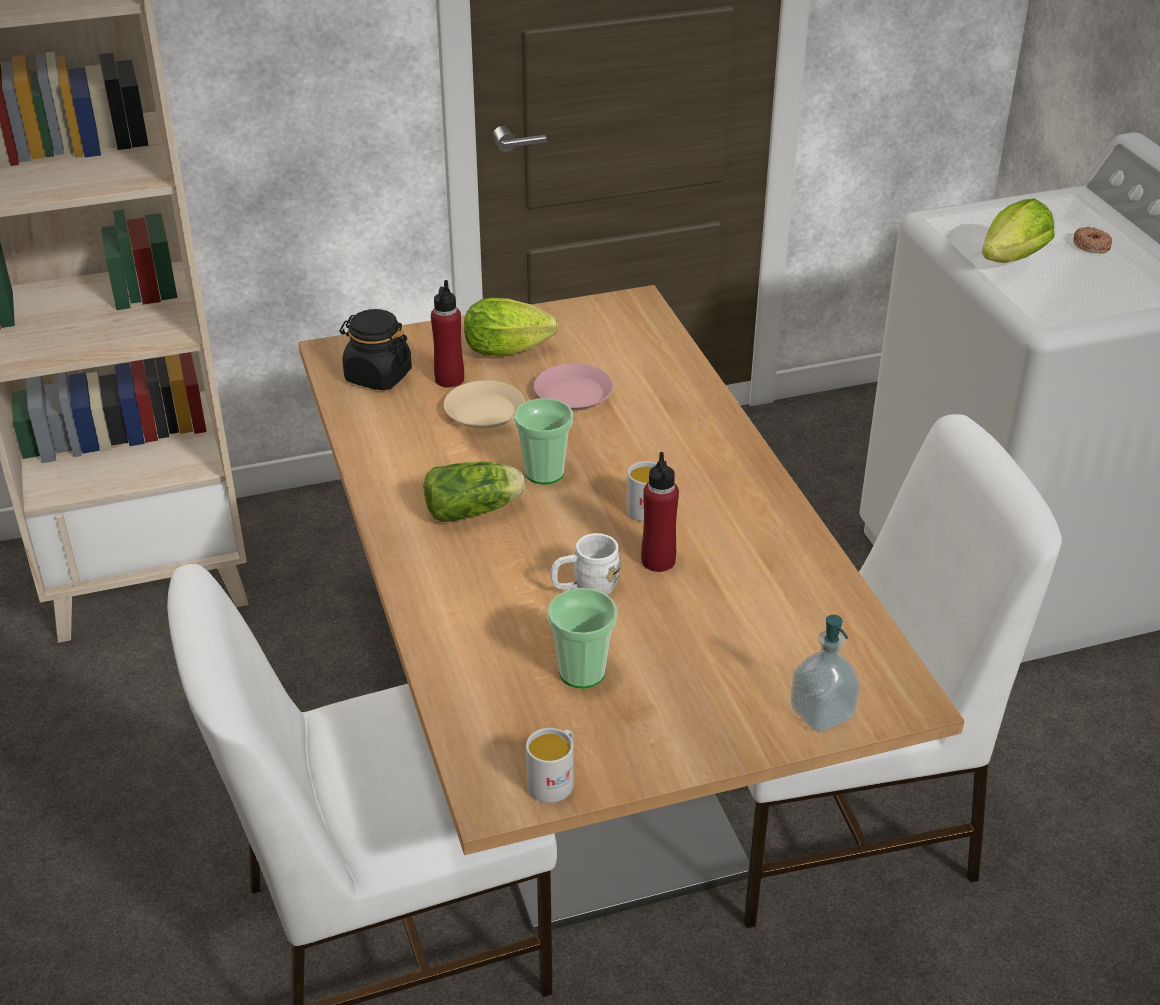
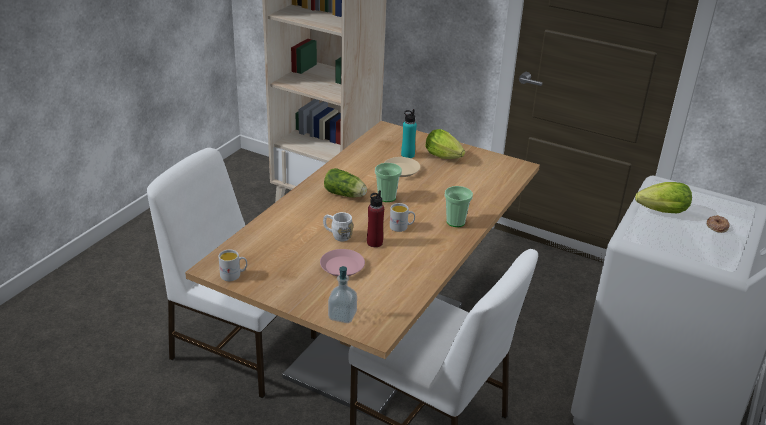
camera: 45 degrees right, 5 degrees down
black jar [339,309,412,390] -> none
red bottle [431,280,464,388] -> turquoise bottle [401,109,417,158]
pink plate [534,364,614,411] -> pink plate moved to [320,249,365,276]
cup [547,588,617,689] -> cup moved to [445,186,473,227]

